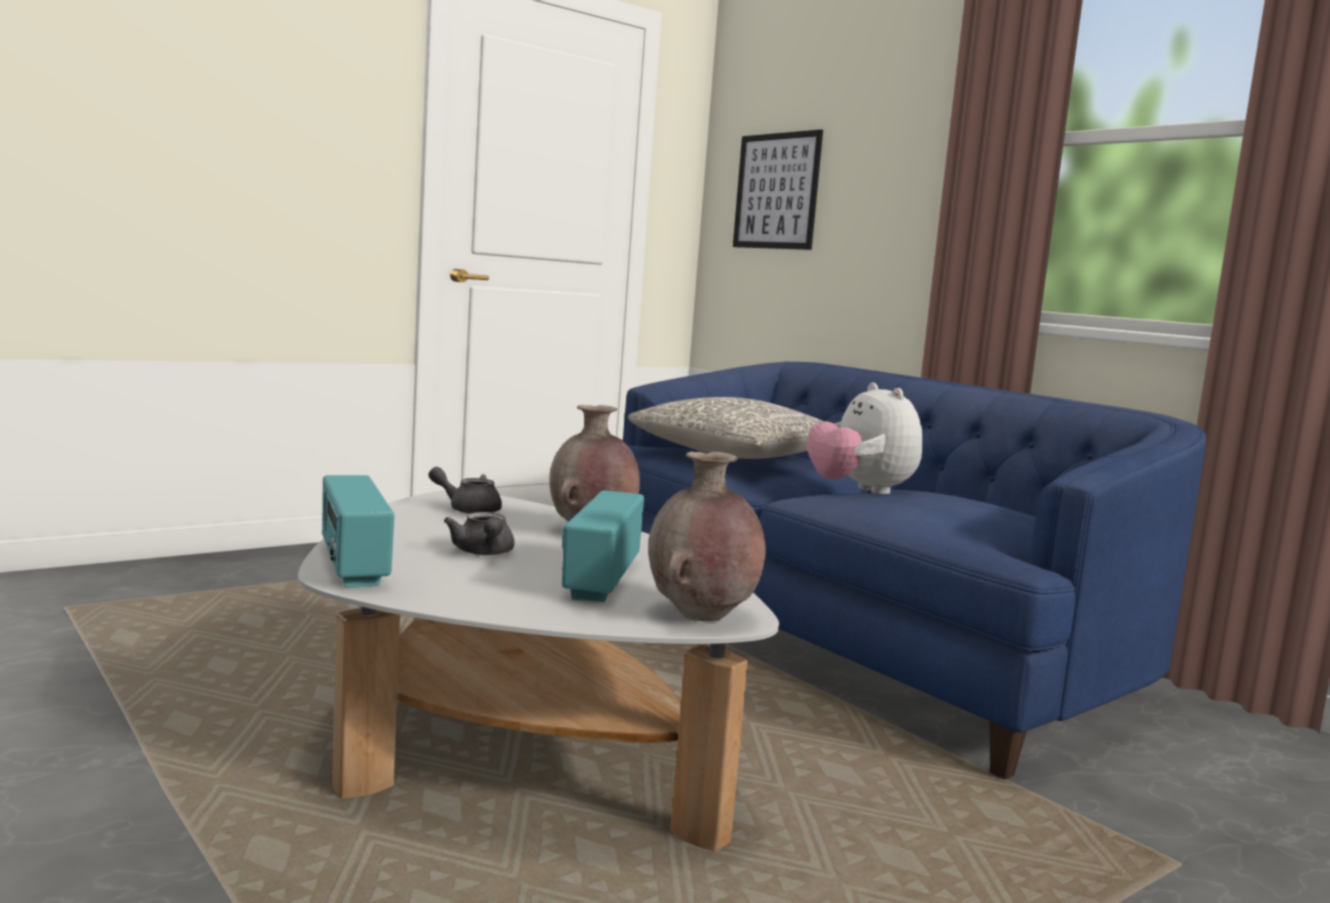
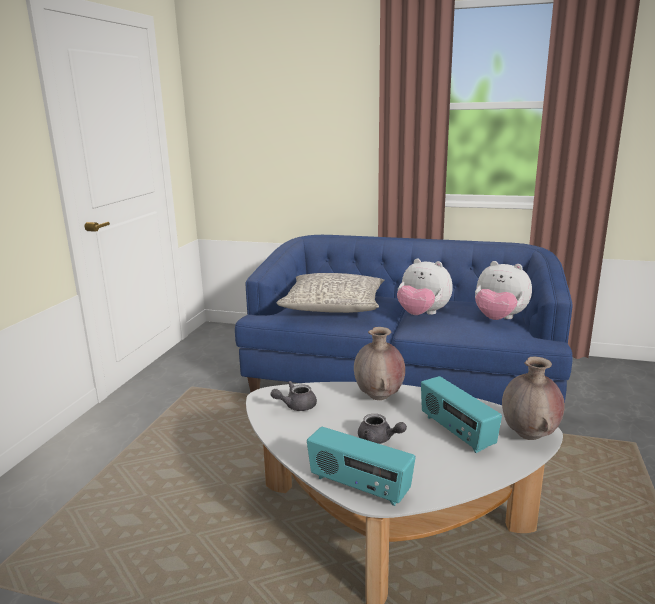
camera: 35 degrees left, 10 degrees up
picture [733,129,823,250] -> none
none -> plush toy [475,261,532,320]

